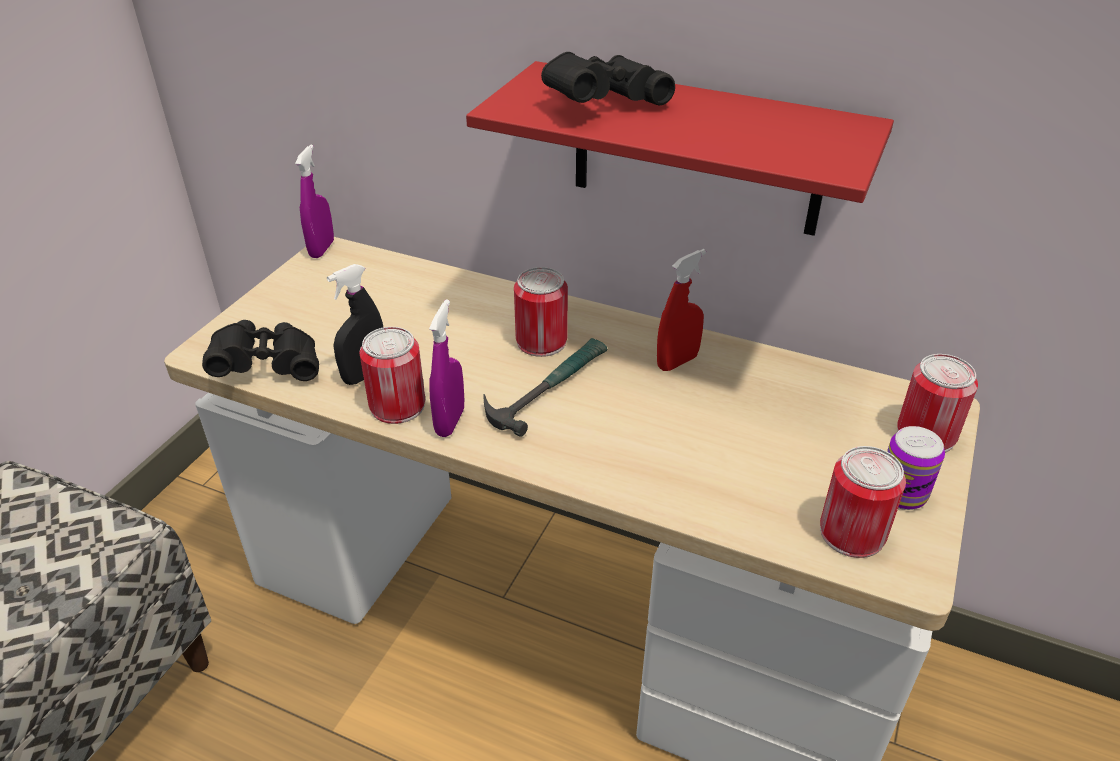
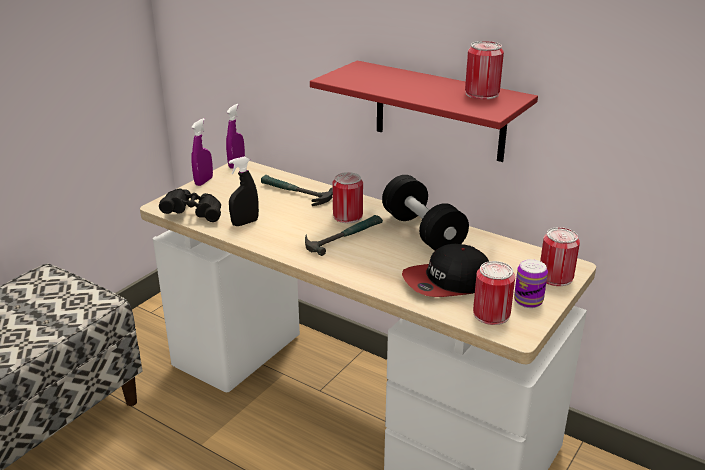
camera: 10 degrees right, 10 degrees down
can [359,327,425,424] -> can moved to [465,41,504,99]
purple spray bottle [429,299,464,437] -> purple spray bottle moved to [191,118,213,186]
black binoculars [541,52,675,105] -> none
red spray bottle [657,249,706,371] -> black dumbbell [382,175,469,251]
none -> hammer [261,175,333,206]
none -> cap [402,244,489,297]

